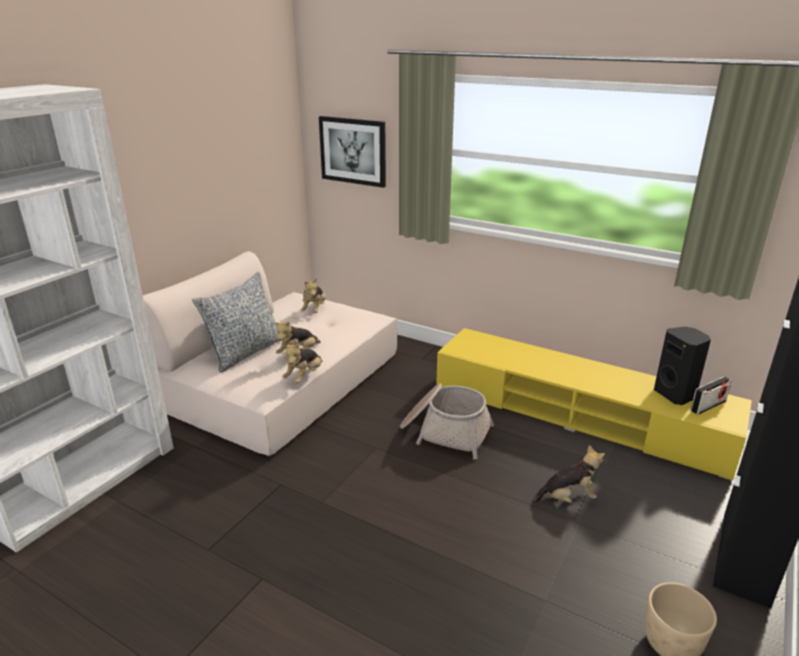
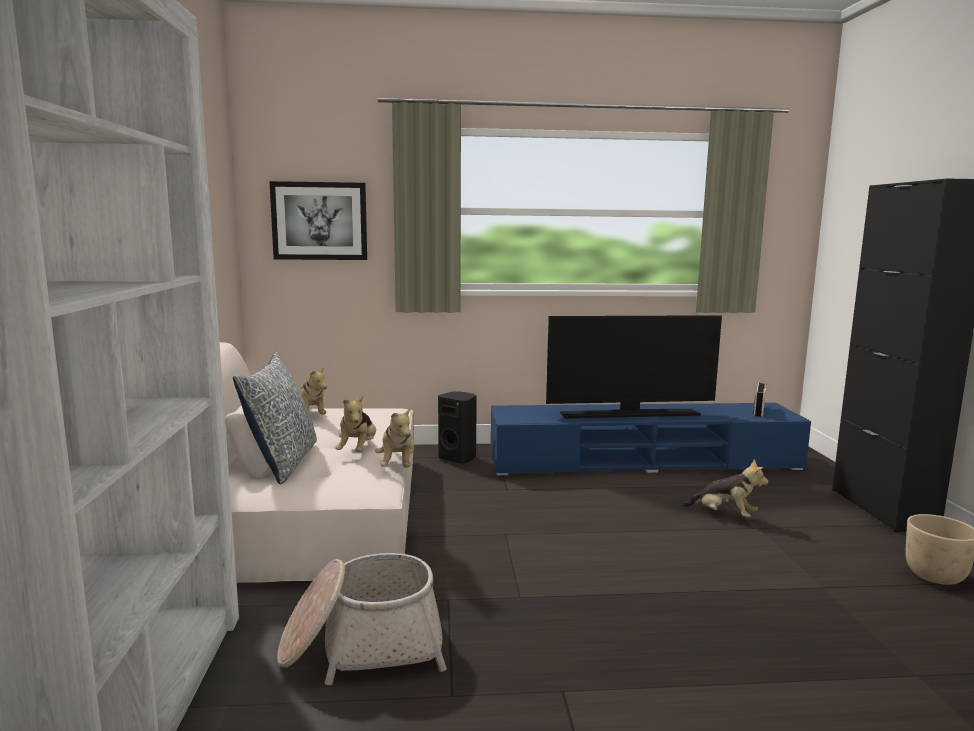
camera: 35 degrees left, 15 degrees down
basket [400,383,494,460] -> basket moved to [277,553,447,685]
yellow tv stand [436,328,752,480] -> blue tv stand [490,403,811,475]
plush toy [531,445,605,504] -> plush toy turned 75 degrees clockwise [682,459,768,517]
black speaker [654,326,711,405] -> black speaker moved to [438,392,477,464]
none -> television [546,315,722,418]

